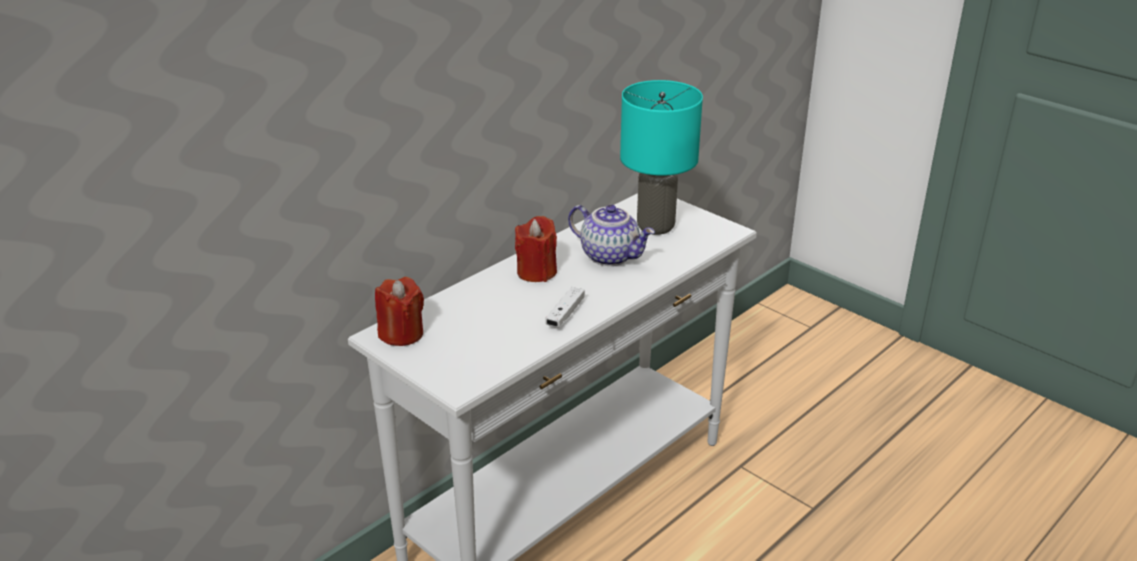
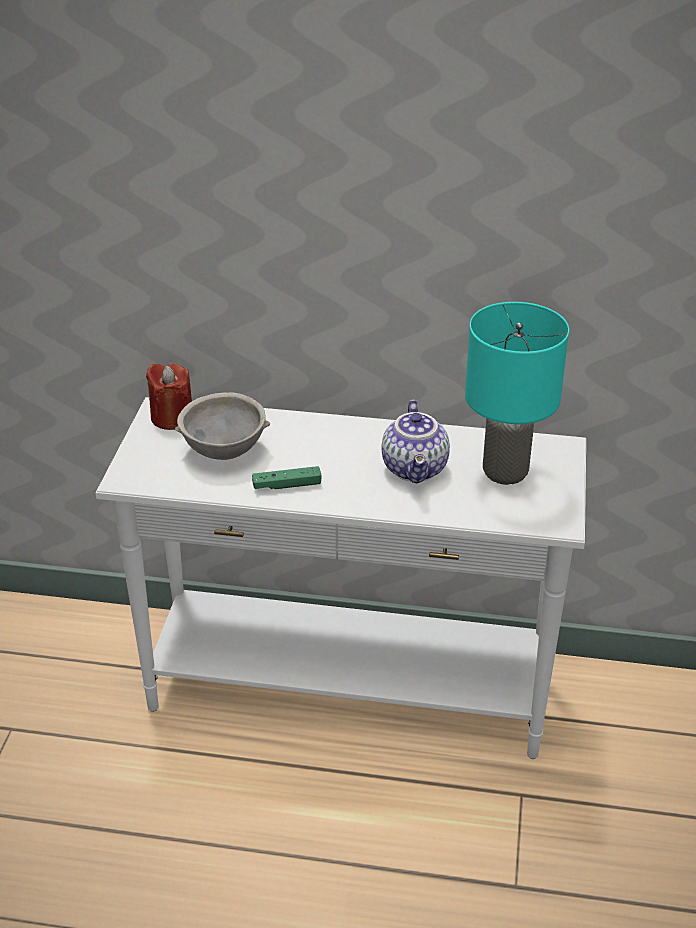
camera: 55 degrees right, 5 degrees up
red candle [515,216,557,282] -> none
white game controller [545,287,585,328] -> green game controller [252,466,322,489]
none -> grey bowl [175,392,270,460]

